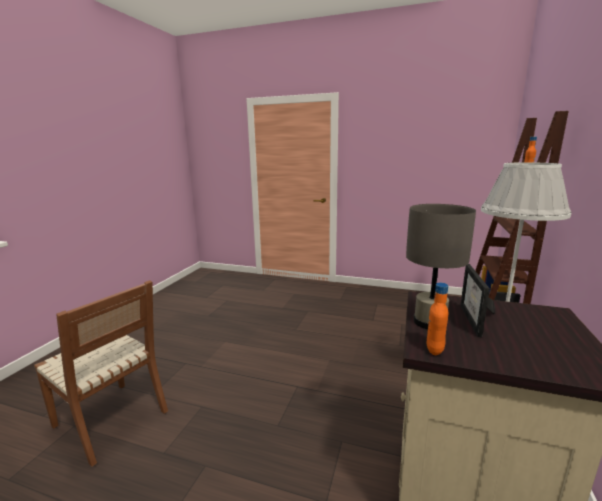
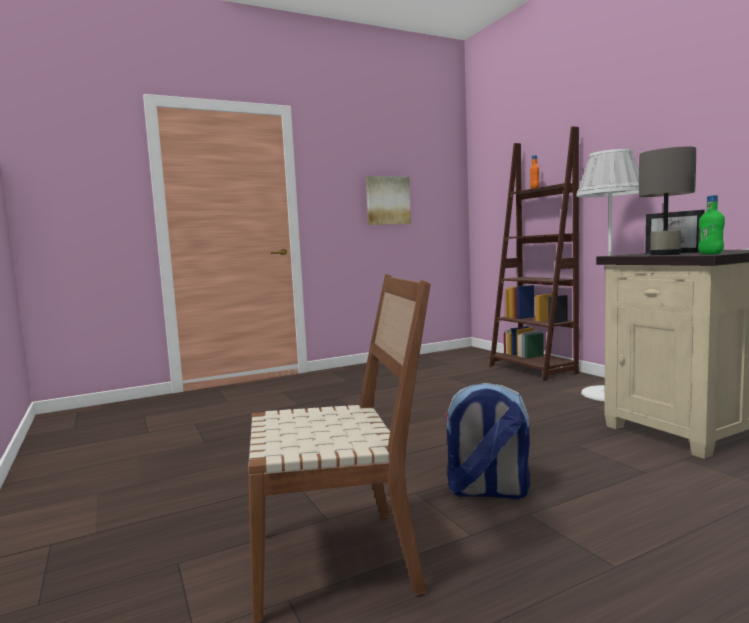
camera: 45 degrees left, 10 degrees down
orange bottle [427,283,449,355] -> green bottle [698,195,725,254]
none -> picture [366,176,411,225]
none -> backpack [444,383,530,499]

